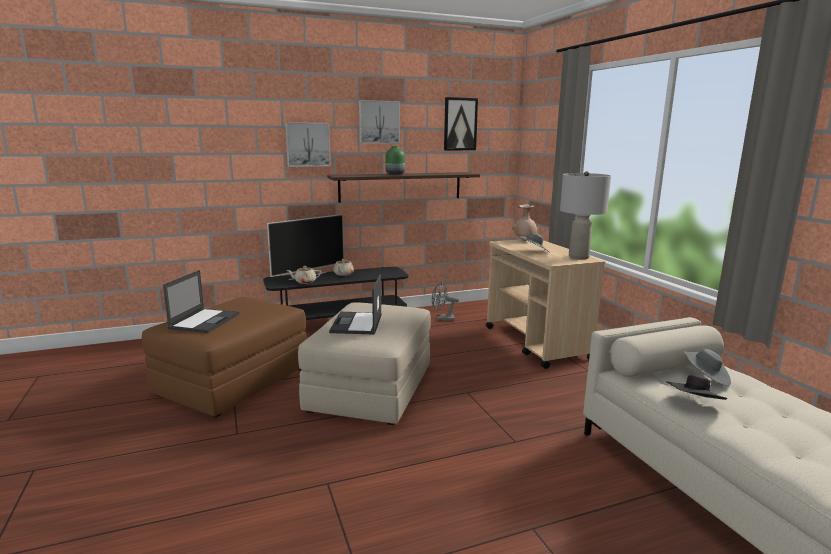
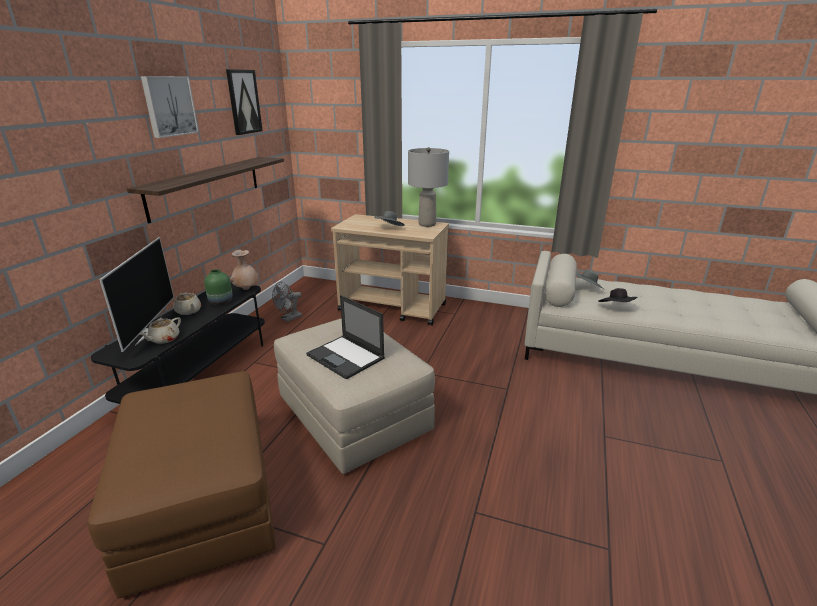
camera: 50 degrees left, 10 degrees up
laptop [163,270,240,333] -> none
picture [285,122,331,167] -> none
green vase [385,146,405,175] -> green vase moved to [204,269,233,305]
beige vase [512,205,538,241] -> beige vase moved to [230,250,259,290]

